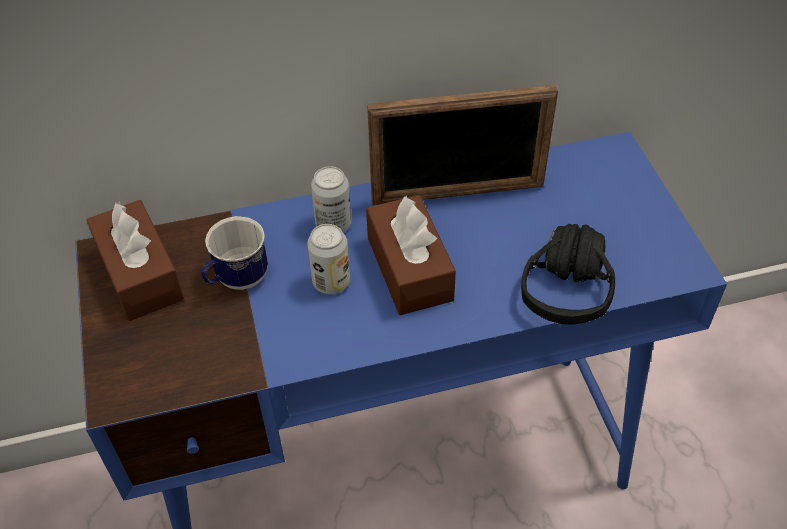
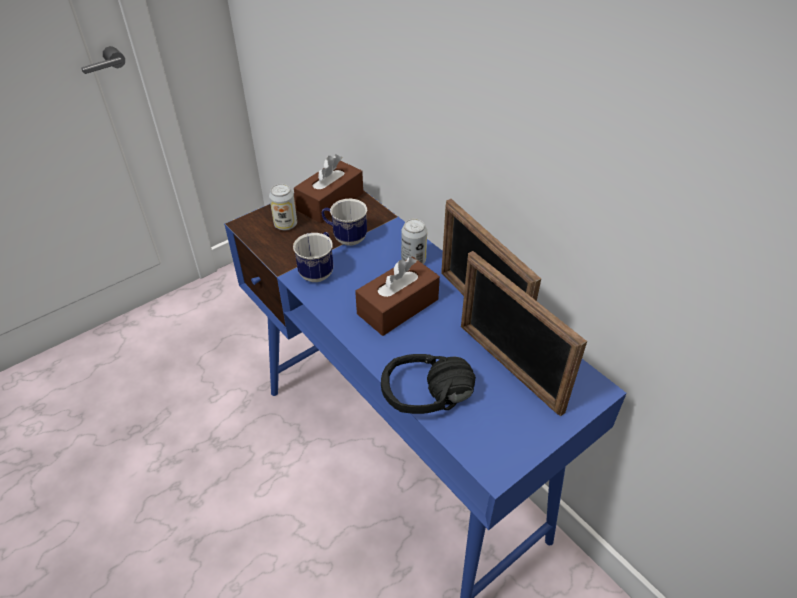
camera: 65 degrees right, 5 degrees down
can [307,224,350,294] -> can moved to [269,184,297,230]
none -> mug [293,232,333,282]
none -> picture frame [461,251,587,416]

